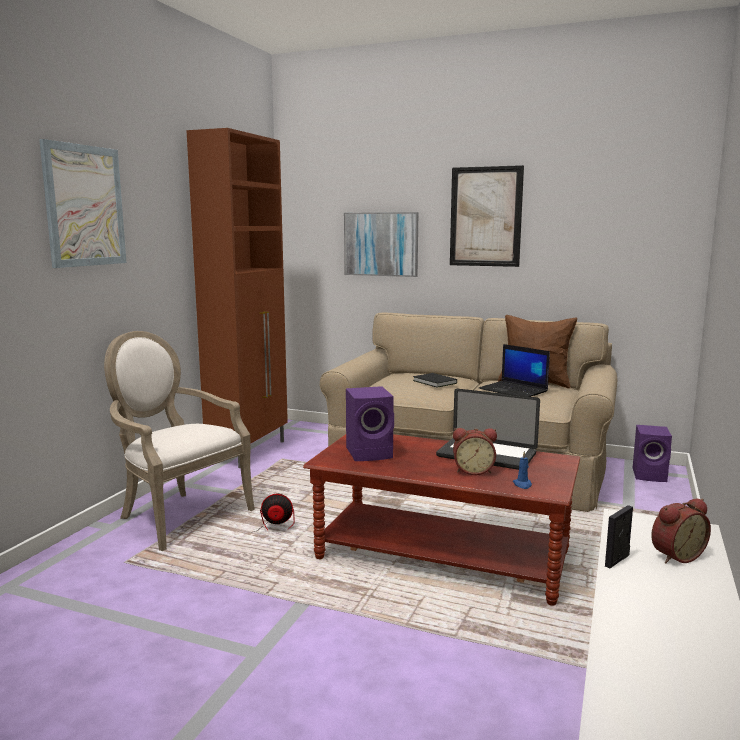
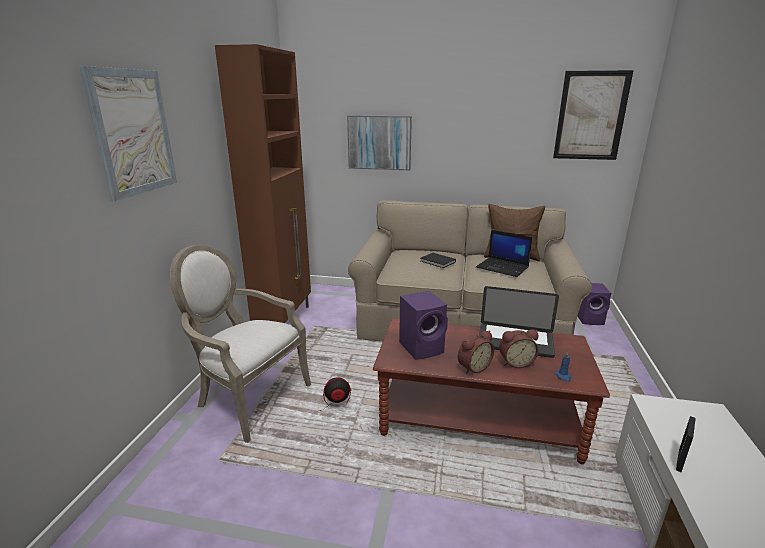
camera: 10 degrees left, 10 degrees up
picture [450,165,524,267] -> picture moved to [553,70,634,160]
alarm clock [651,498,711,563] -> alarm clock moved to [458,330,494,374]

